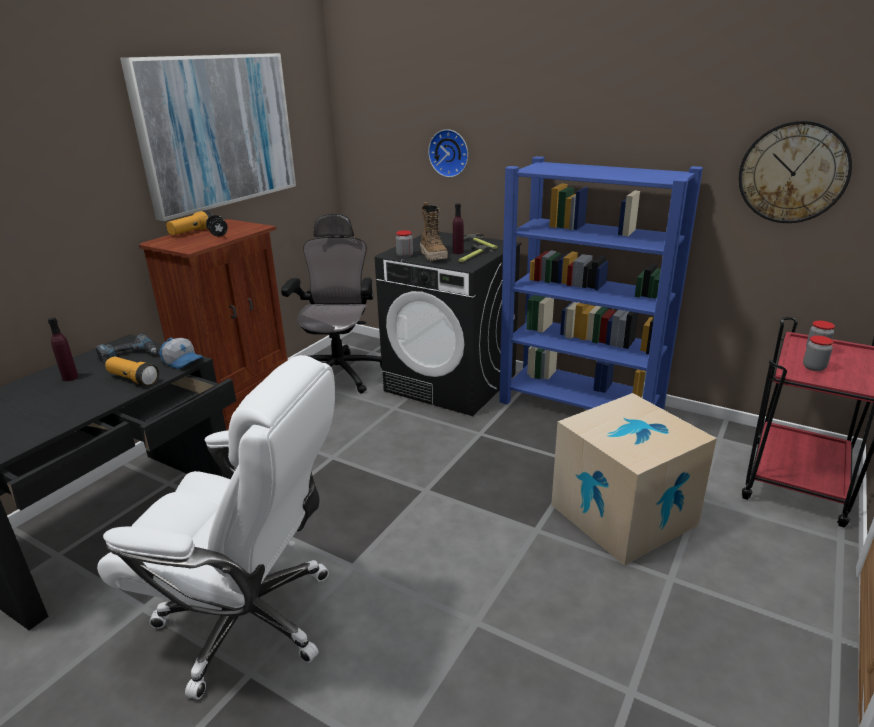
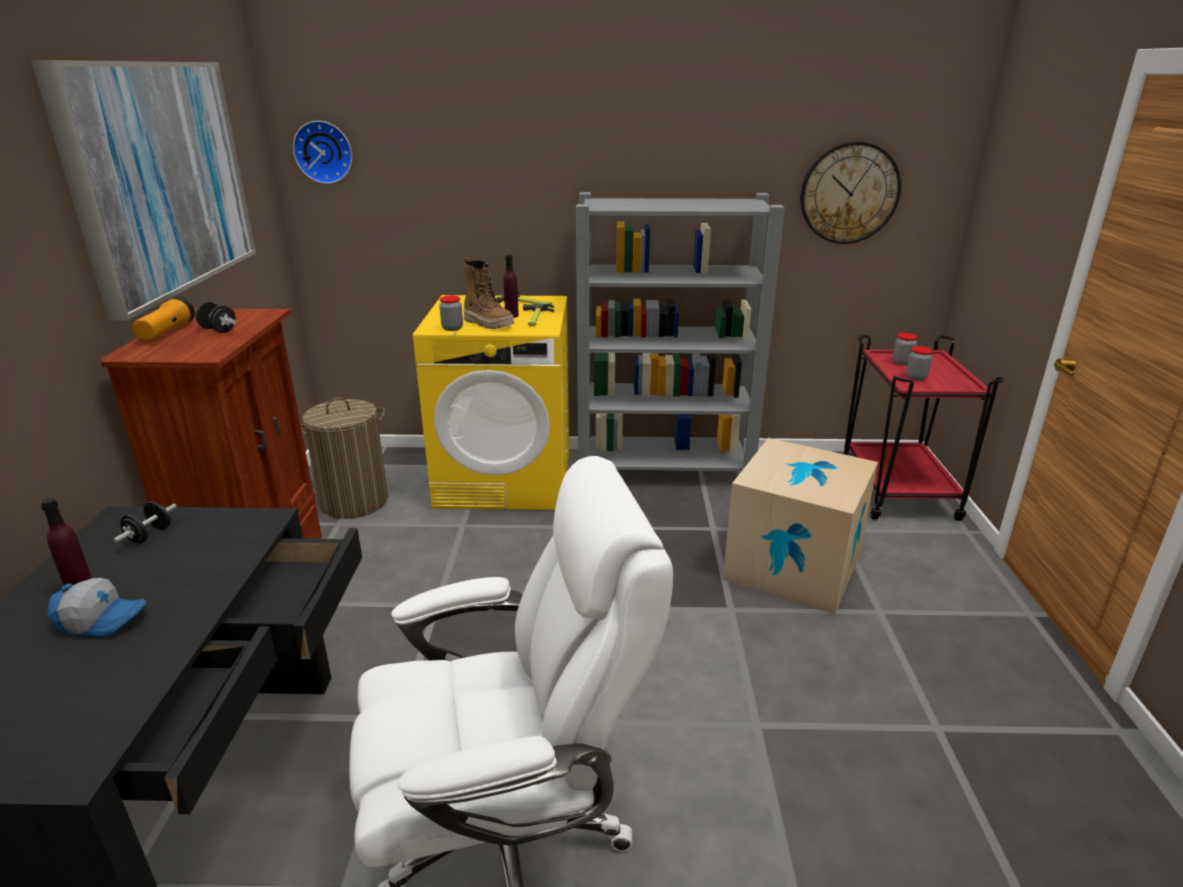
camera: 30 degrees left, 0 degrees up
power drill [95,334,157,365] -> black dumbbell [114,501,176,544]
flashlight [105,357,159,386] -> none
cap [159,338,204,369] -> cap moved to [47,578,147,638]
office chair [281,214,382,394] -> laundry basket [301,398,388,519]
black washing machine [375,232,522,416] -> yellow washing machine [413,295,569,510]
wall clock [428,129,468,177] -> wall clock moved to [293,121,352,184]
blue bookcase [499,156,703,410] -> grey bookcase [576,192,785,471]

